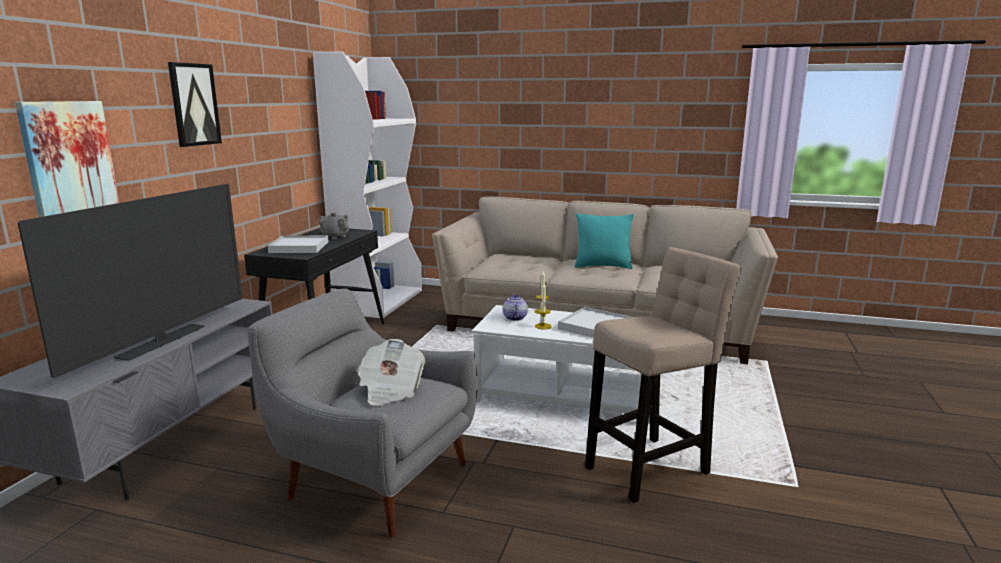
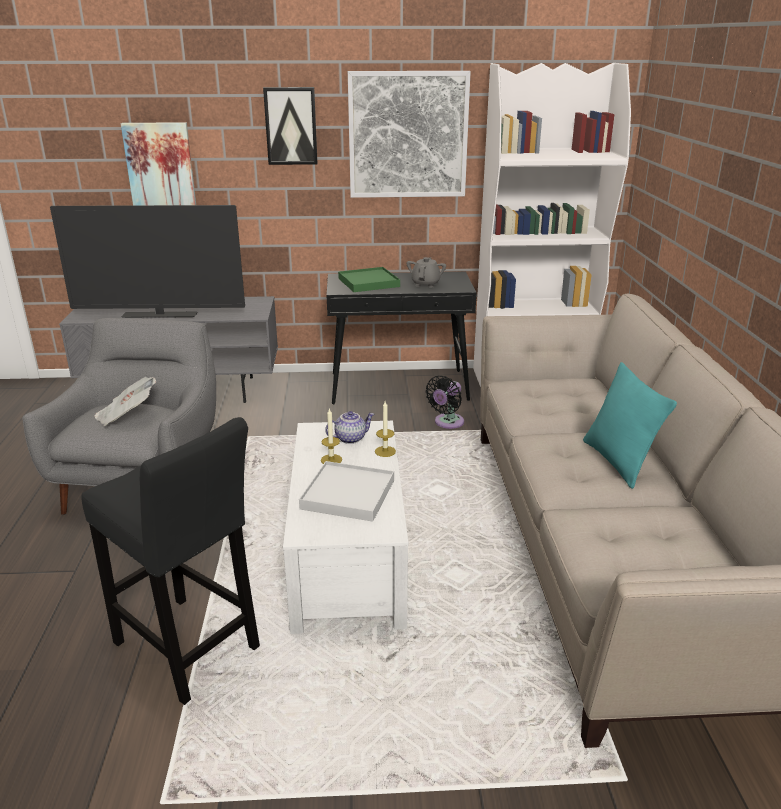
camera: 70 degrees right, 10 degrees up
white tray [268,235,328,253] -> green tray [338,267,400,292]
beige stool [585,247,741,503] -> black stool [82,417,260,705]
none -> picture [348,71,471,198]
none -> black fan [426,375,464,429]

